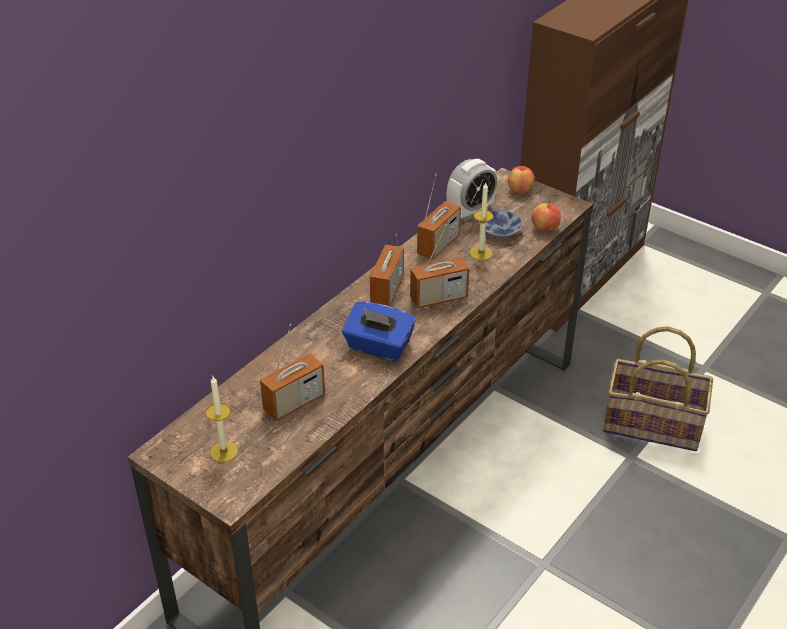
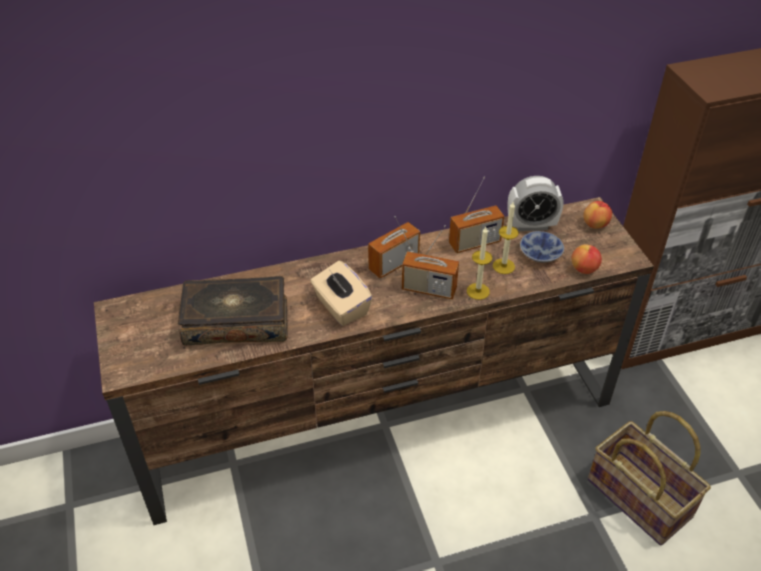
camera: 35 degrees right, 5 degrees up
candle [206,376,238,462] -> candle moved to [467,227,492,300]
radio [260,324,325,421] -> book [178,276,288,345]
blue tissue box [342,302,416,361] -> beige tissue box [310,261,373,326]

